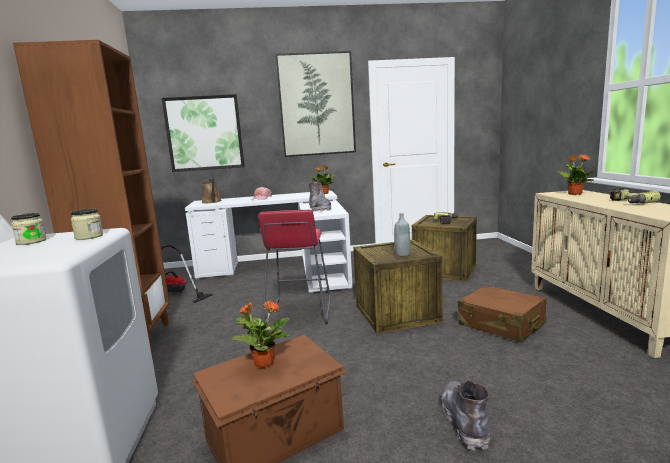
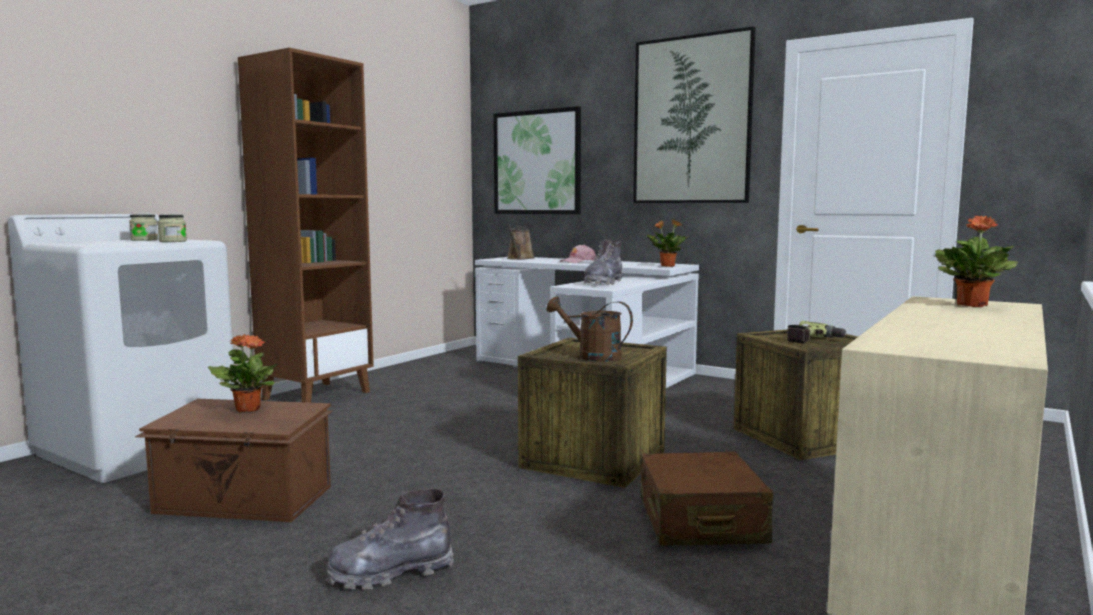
camera: 40 degrees right, 5 degrees down
vacuum cleaner [161,245,213,303] -> none
red stool [258,210,331,325] -> none
grey bottle [394,213,410,256] -> brown watering can [546,296,633,362]
grey boot [442,380,490,451] -> grey boot turned 150 degrees counterclockwise [327,489,454,590]
power drill [610,188,661,204] -> none

